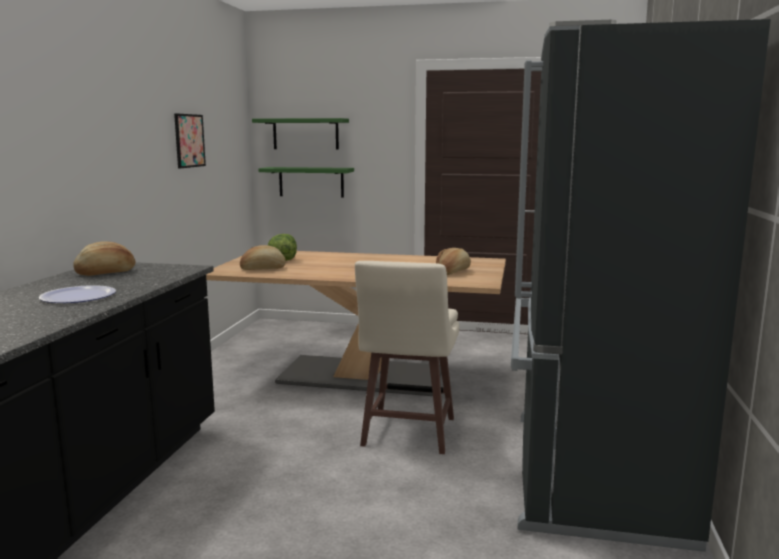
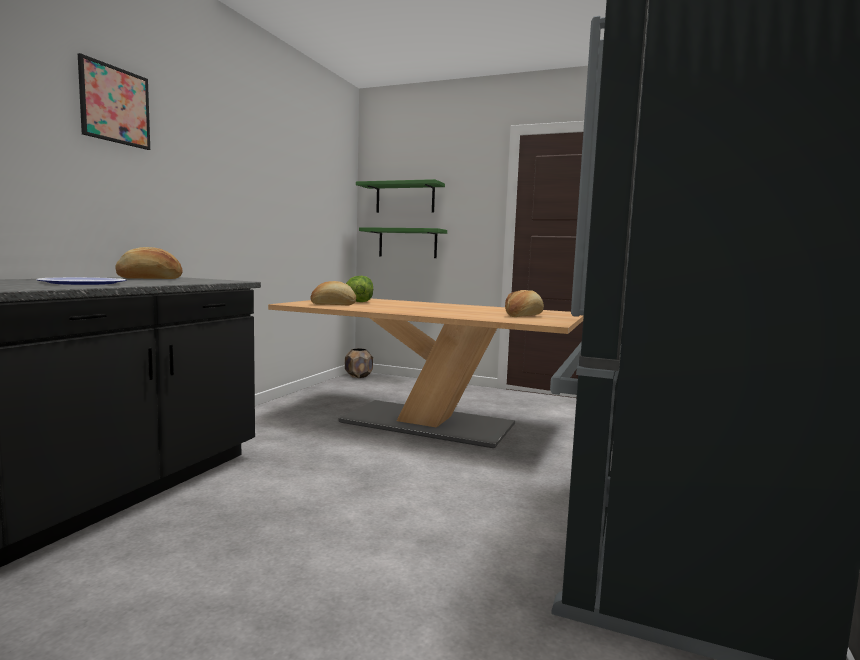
camera: 10 degrees right, 5 degrees down
picture [174,113,206,169] -> picture moved to [78,53,150,150]
beige stool [355,261,459,454] -> none
none -> brown planter [345,348,373,378]

